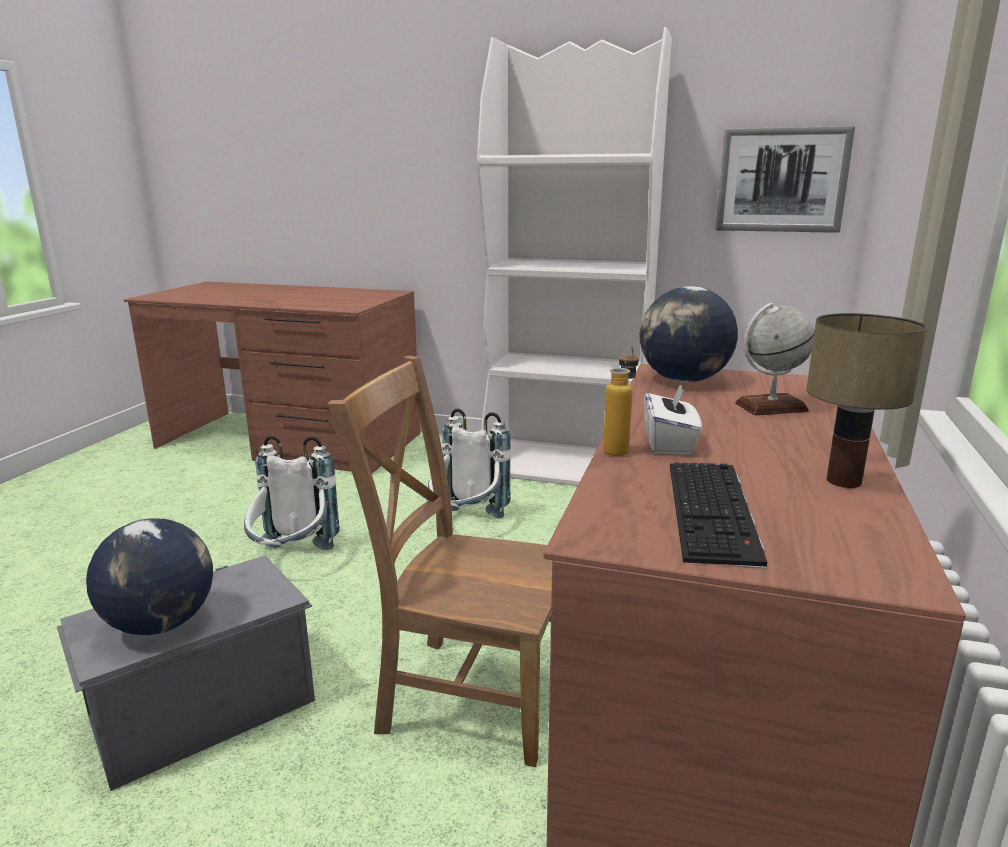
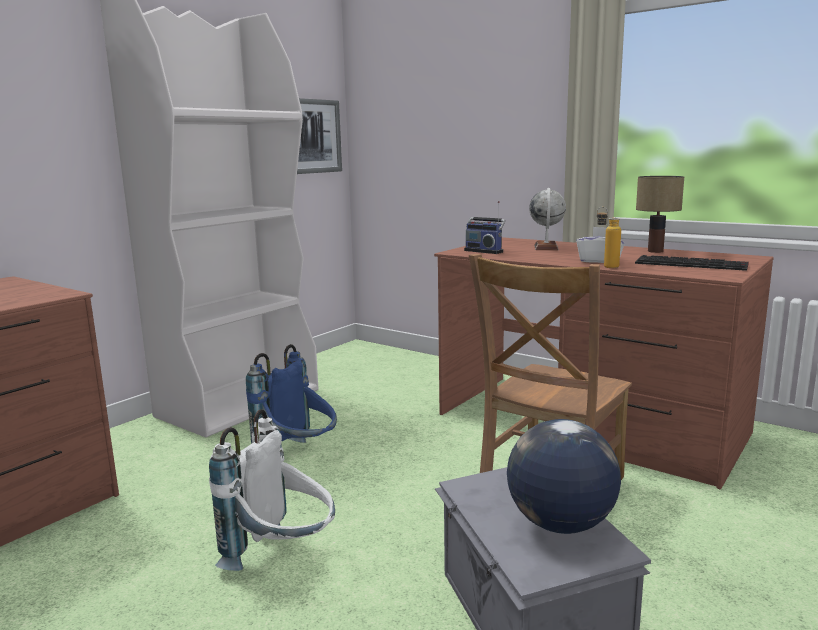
camera: 70 degrees left, 5 degrees down
white backpack [428,408,511,518] -> blue backpack [246,344,337,444]
globe [639,286,738,382] -> radio [464,201,505,254]

